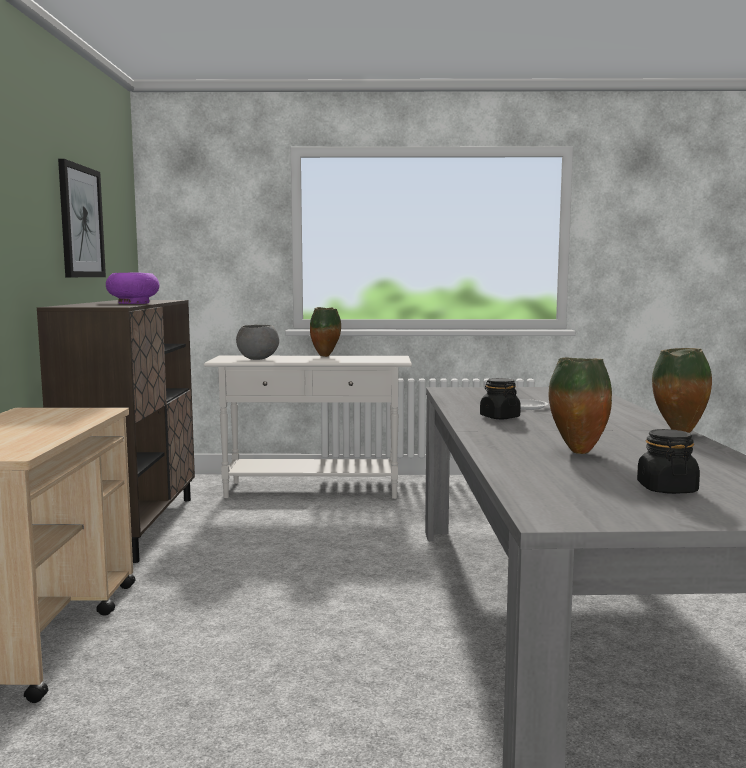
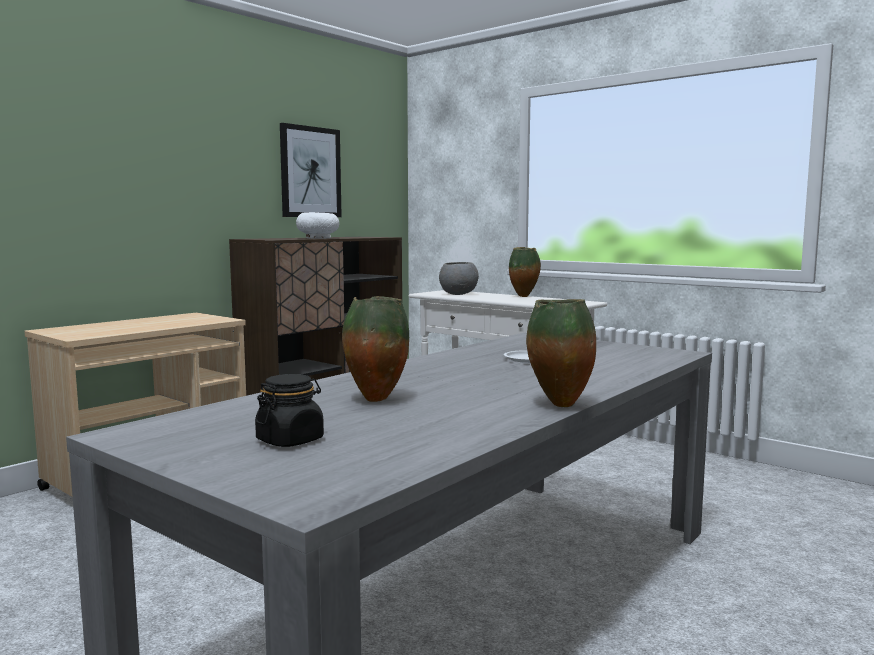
camera: 40 degrees right, 0 degrees up
purple bowl [106,272,159,304] -> white bowl [296,212,339,239]
black jar [480,378,521,419] -> none

